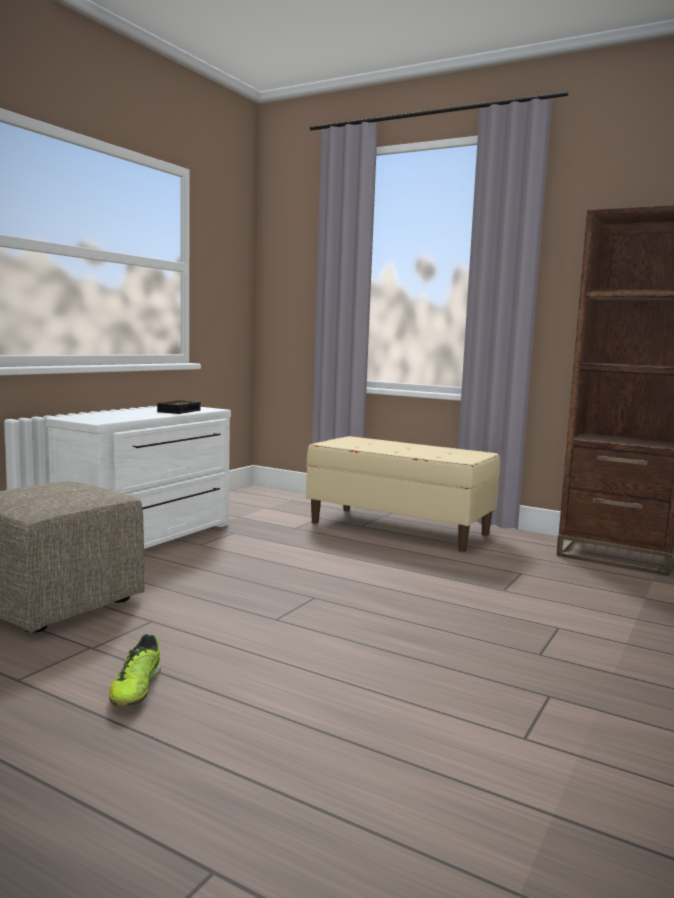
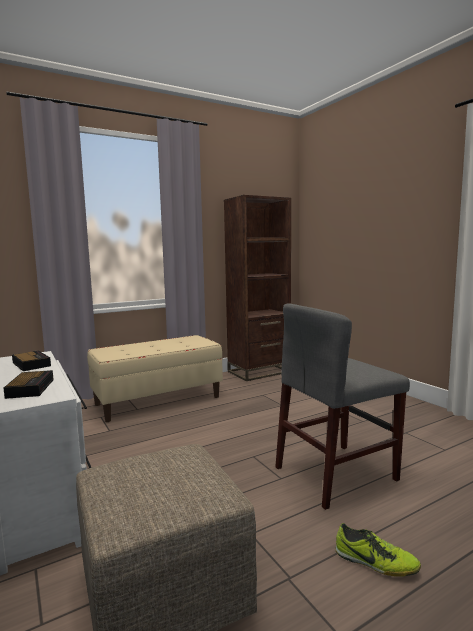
camera: 60 degrees left, 0 degrees up
none -> alarm clock [4,370,54,399]
none -> grey chair [275,303,410,510]

